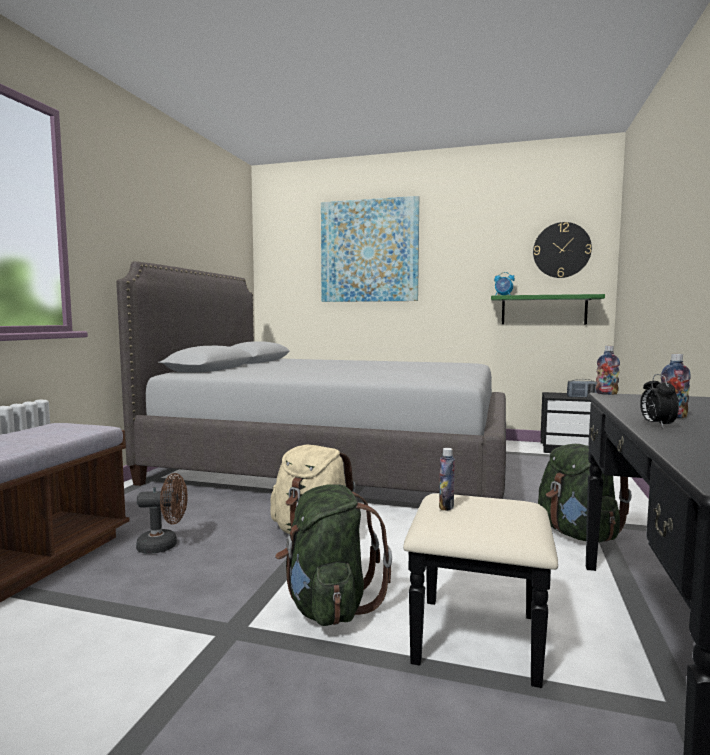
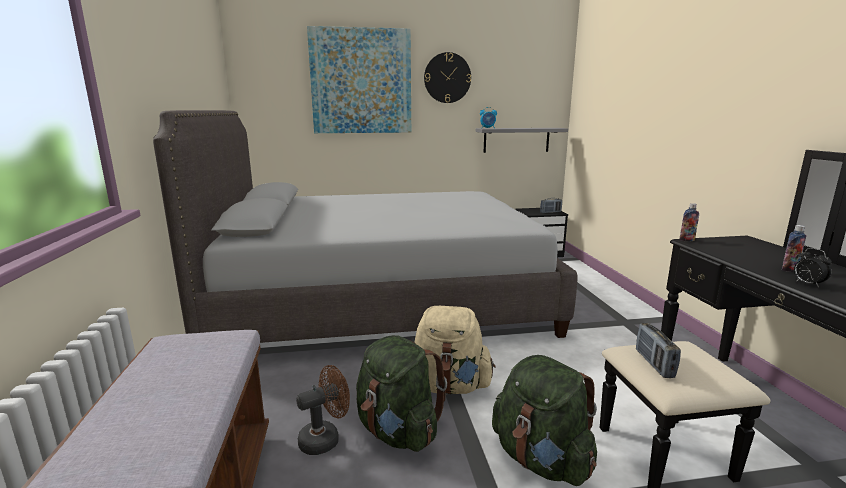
camera: 25 degrees left, 10 degrees up
bottle [439,448,455,511] -> radio [636,323,681,378]
green shelf [491,294,605,324] -> grey shelf [476,128,568,153]
wall clock [533,222,592,278] -> wall clock moved to [424,52,471,103]
green backpack [538,444,632,542] -> green backpack moved to [356,335,447,452]

